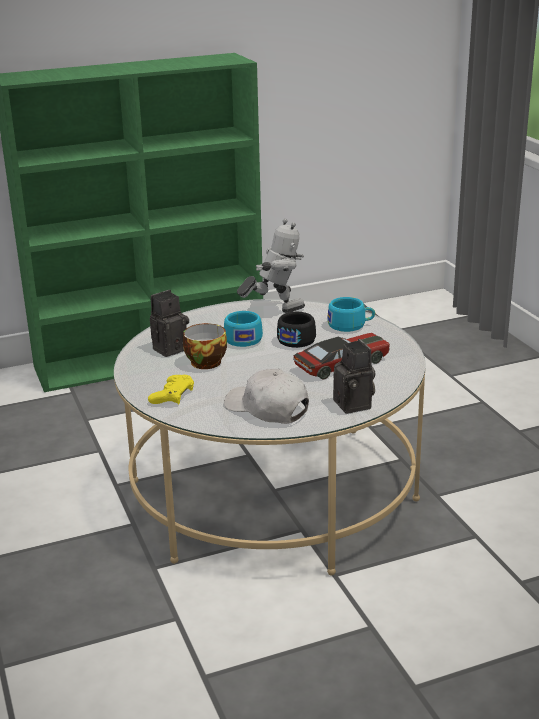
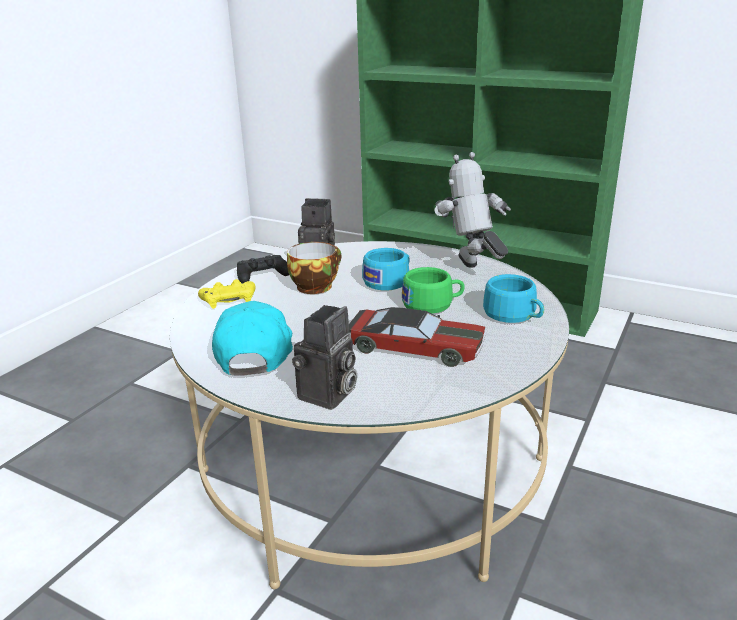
camera: 50 degrees right, 0 degrees up
white cap [224,369,309,424] -> turquoise cap [212,301,293,376]
toy robot [237,219,305,313] -> toy robot turned 135 degrees counterclockwise [435,152,511,268]
black cup [277,312,316,348] -> green cup [402,267,465,314]
none -> black game controller [237,255,289,284]

